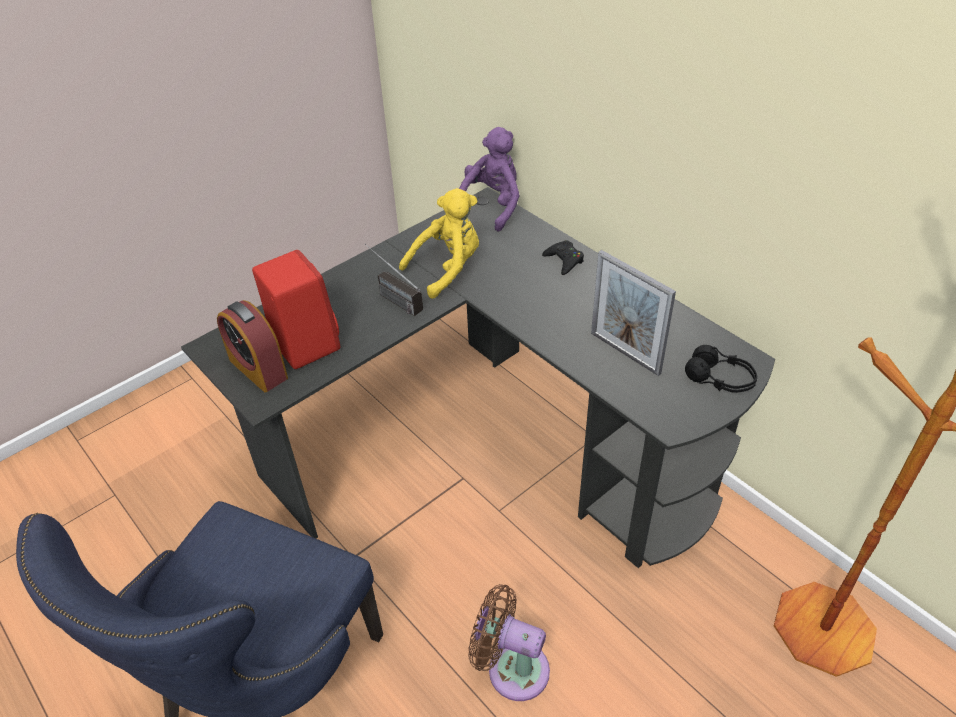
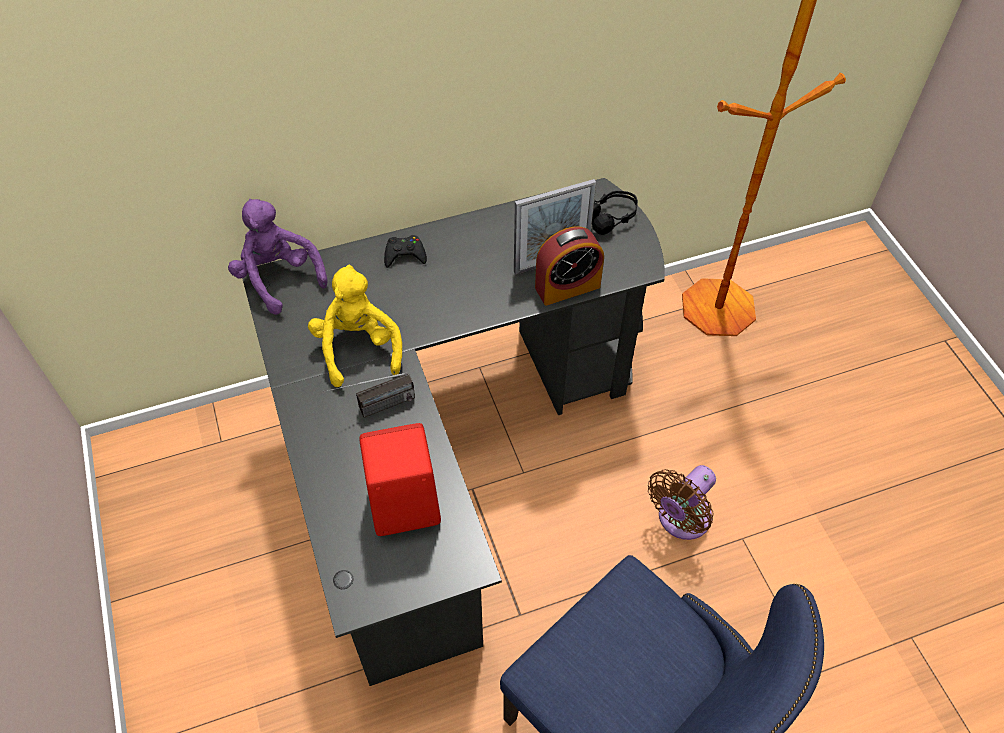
camera: 70 degrees left, 10 degrees up
alarm clock [217,300,288,392] -> alarm clock moved to [535,227,604,305]

